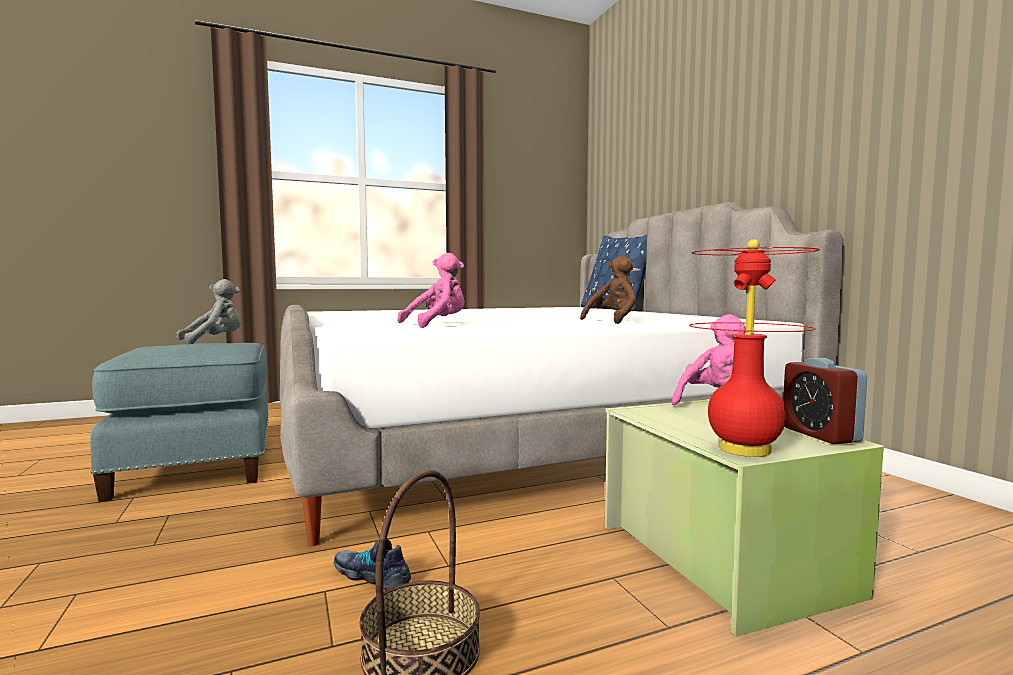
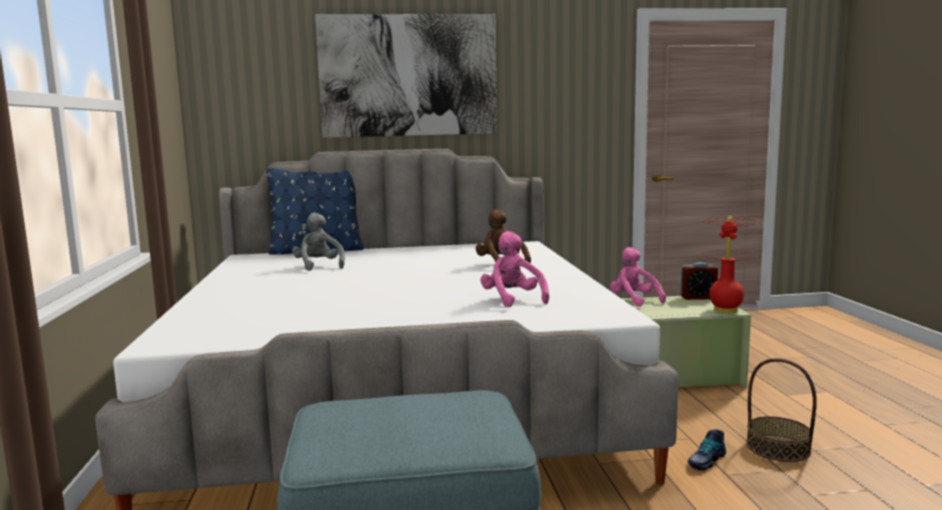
camera: 75 degrees left, 5 degrees up
grey plush toy [177,279,241,344] -> grey plush toy moved to [292,213,345,271]
none -> picture [315,14,497,138]

